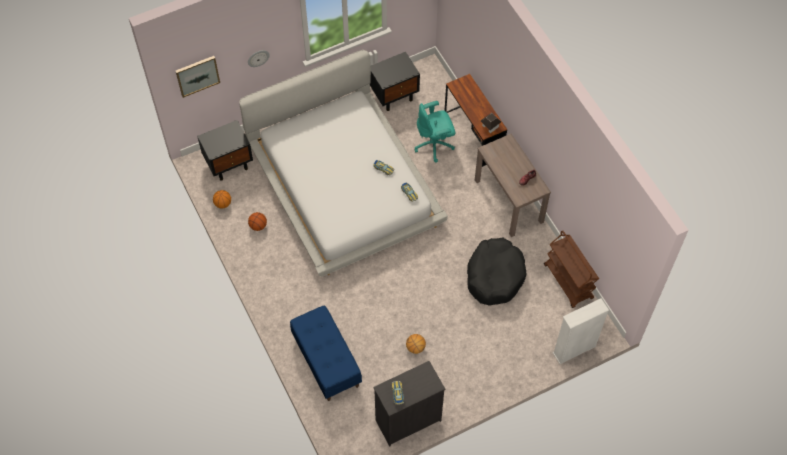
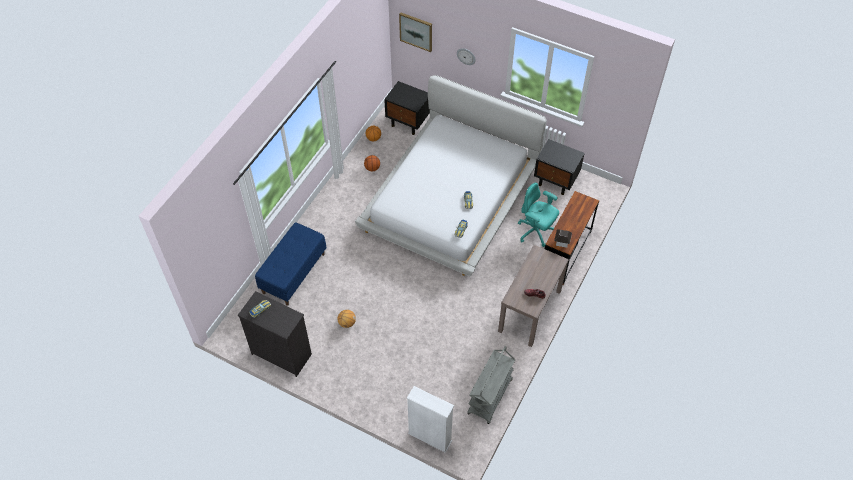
camera: 55 degrees right, 5 degrees down
black dog bed [467,238,526,305] -> none
brown cart [544,231,599,308] -> grey cart [467,346,515,424]

